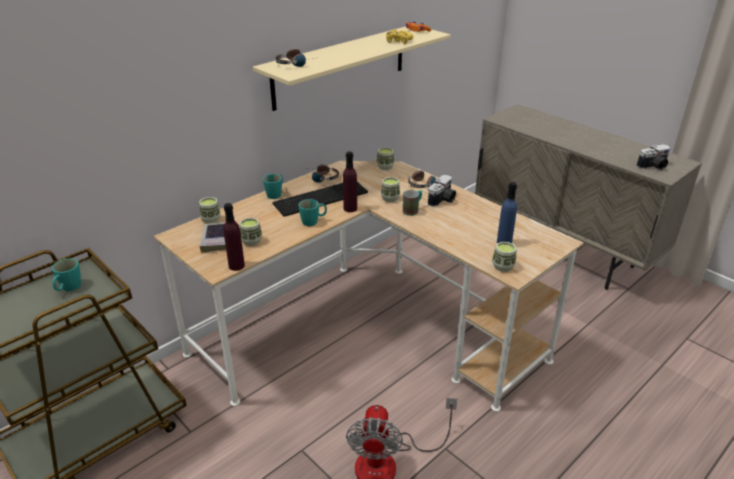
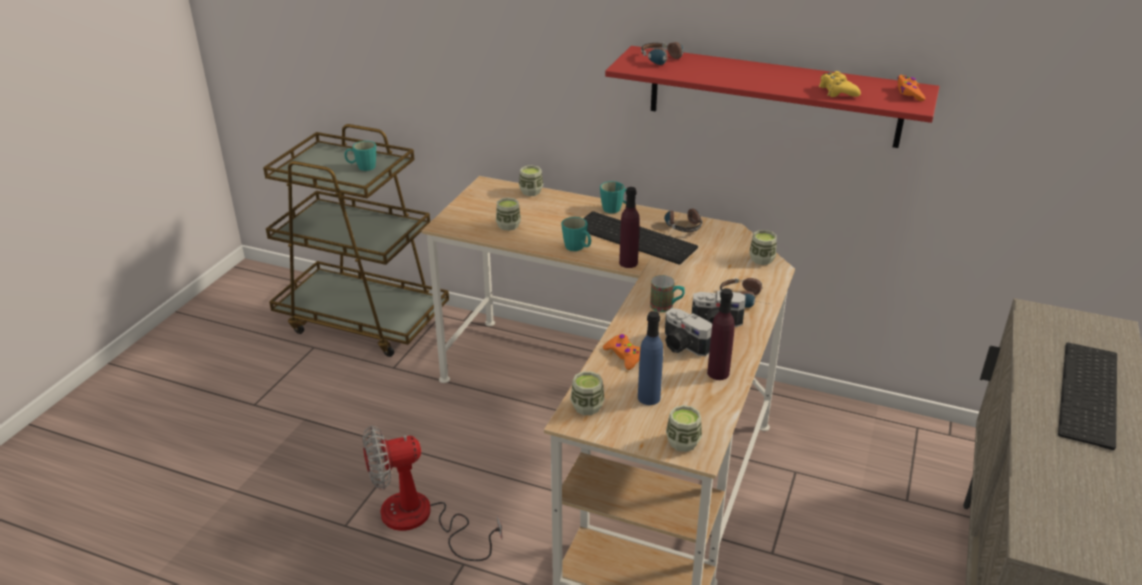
camera: 65 degrees right, 0 degrees up
book [199,222,226,252] -> none
purple bottle [224,203,245,271] -> purple bottle moved to [707,288,735,380]
beige shelf [253,27,451,111] -> red shelf [605,46,940,148]
cup [381,177,400,202] -> cup moved to [666,405,702,452]
camera [636,144,671,170] -> camera moved to [665,308,712,356]
none -> orange game controller [603,334,640,370]
none -> keyboard [1058,342,1117,450]

